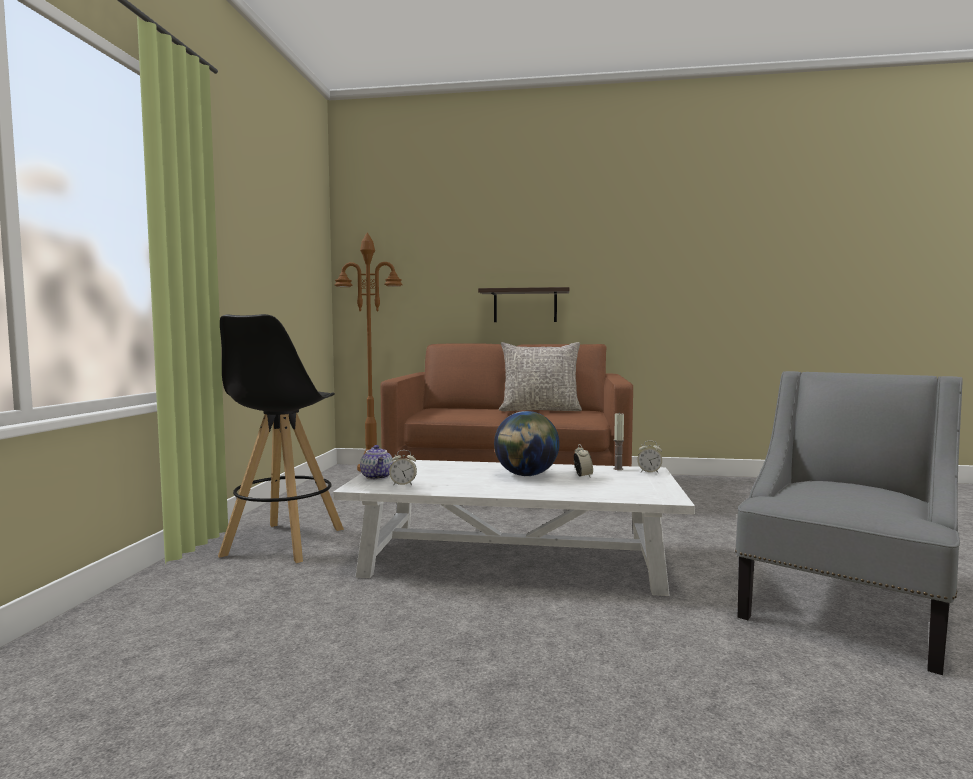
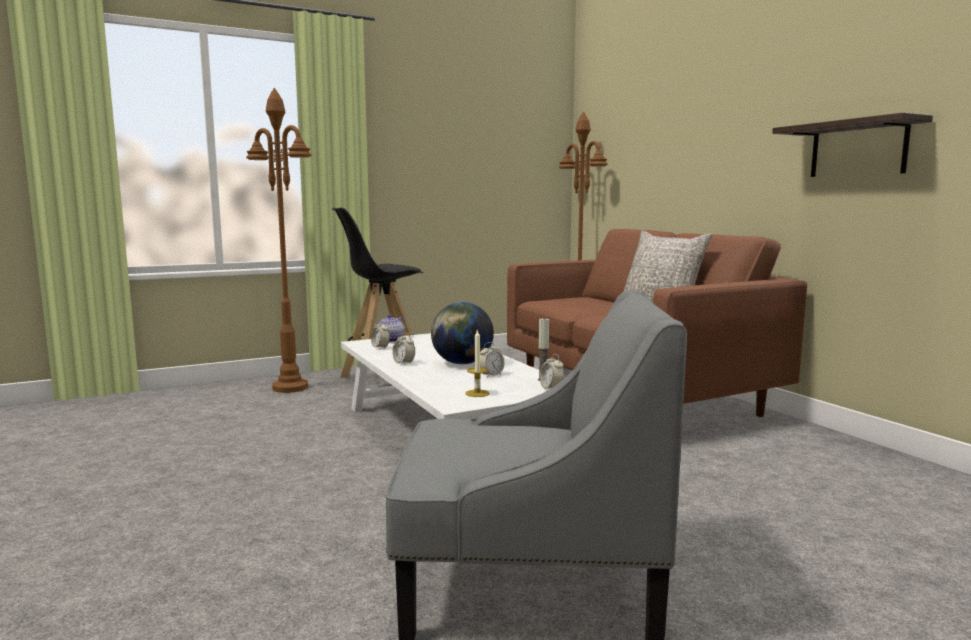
camera: 55 degrees right, 5 degrees up
shelf [478,287,569,322] -> shelf moved to [772,112,933,177]
none -> brown floor lamp [246,88,312,393]
none -> alarm clock [392,332,415,364]
none -> candle [465,330,490,397]

